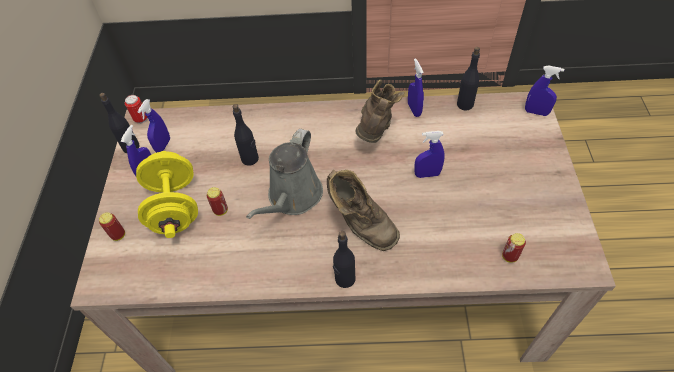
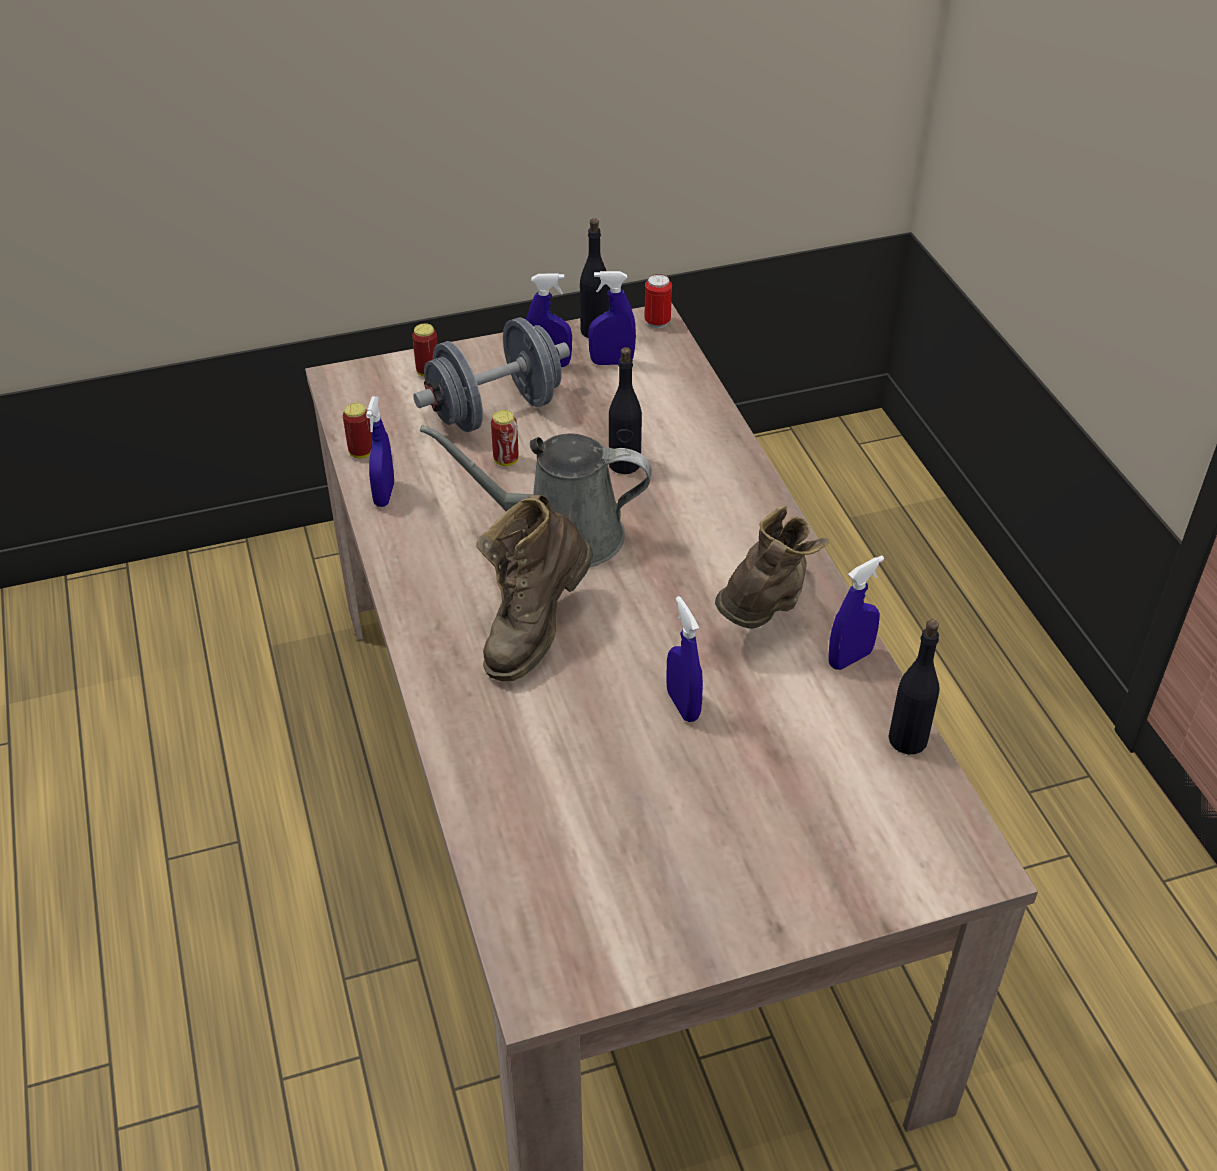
camera: 70 degrees right, 10 degrees down
yellow dumbbell [136,151,198,238] -> grey dumbbell [413,317,570,432]
black bottle [333,231,356,288] -> none
brown boot [356,80,405,143] -> brown boot turned 60 degrees counterclockwise [715,506,829,629]
can [502,233,526,263] -> can moved to [343,403,372,459]
blue spray bottle [525,65,565,116] -> blue spray bottle moved to [366,396,394,507]

